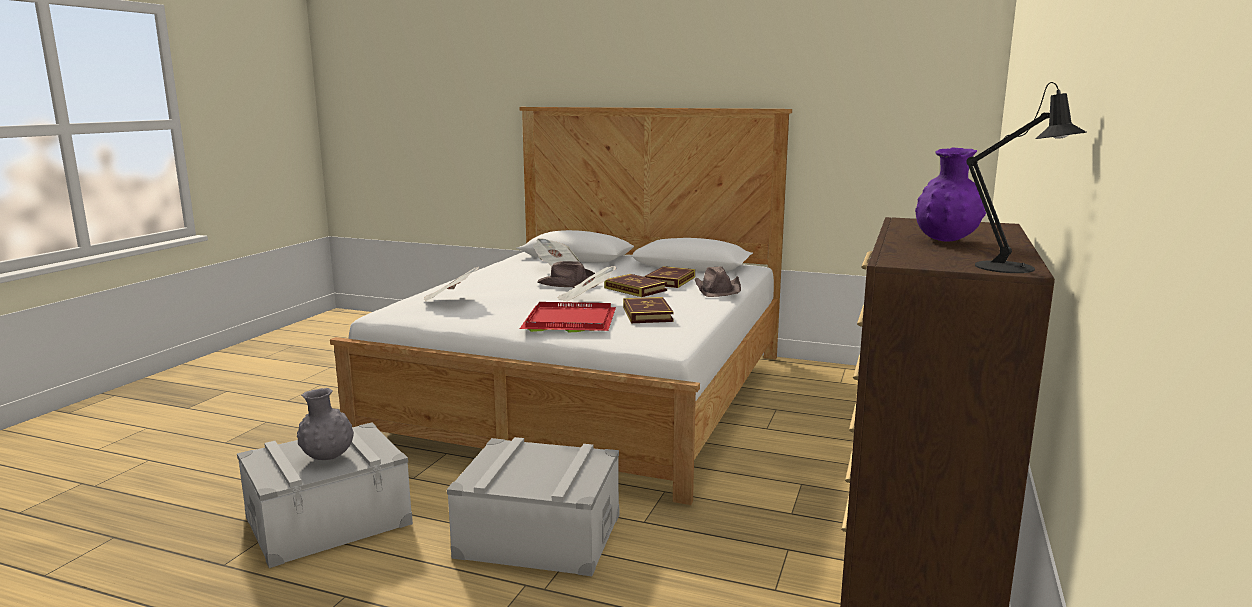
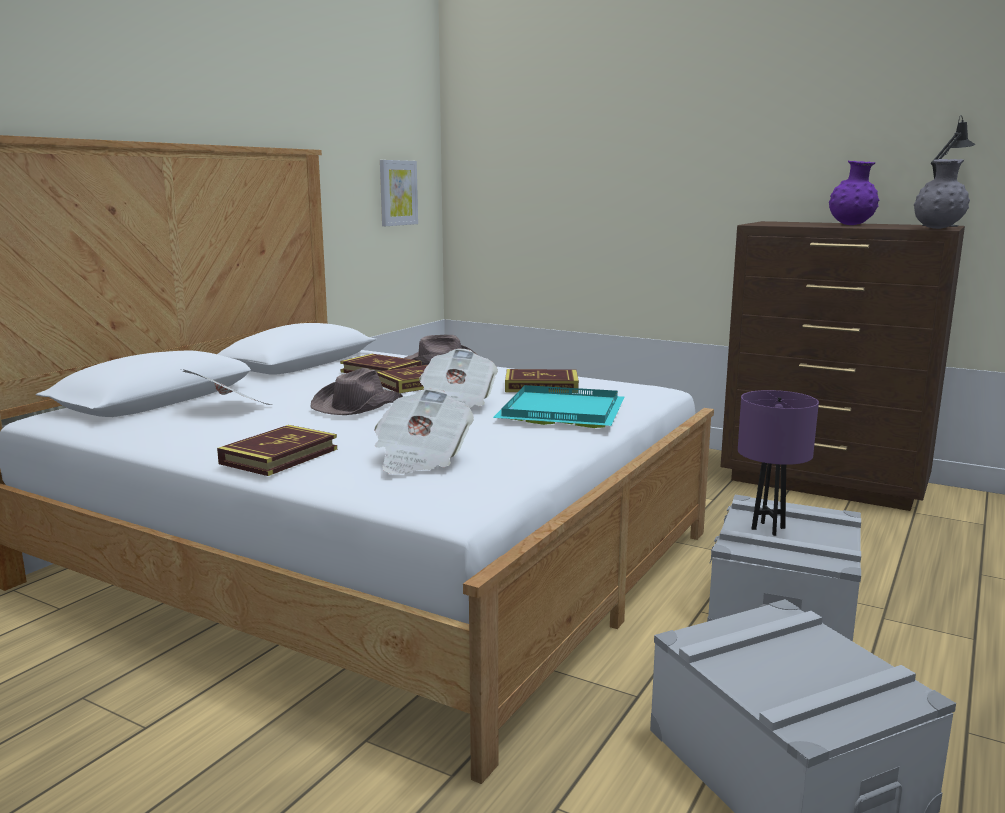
camera: 80 degrees left, 0 degrees up
grey vase [297,388,354,460] -> grey vase moved to [914,159,970,229]
red tray [520,302,616,332] -> turquoise tray [493,385,624,428]
none -> book [217,425,337,476]
none -> picture [380,160,418,226]
none -> purple table lamp [738,390,819,536]

